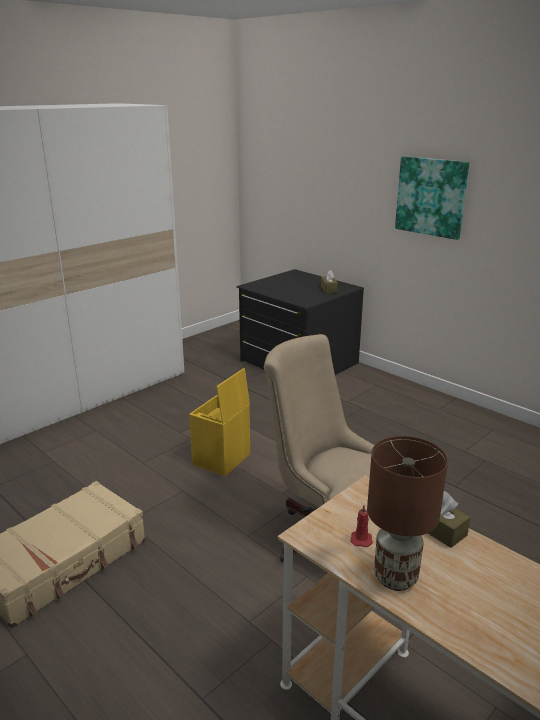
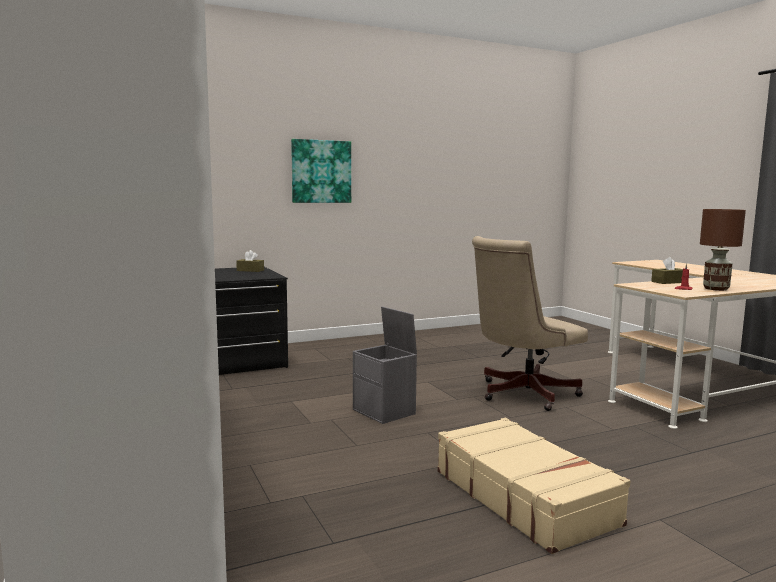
camera: 70 degrees left, 15 degrees down
yellow storage box [189,368,250,476] -> grey storage box [353,307,417,424]

